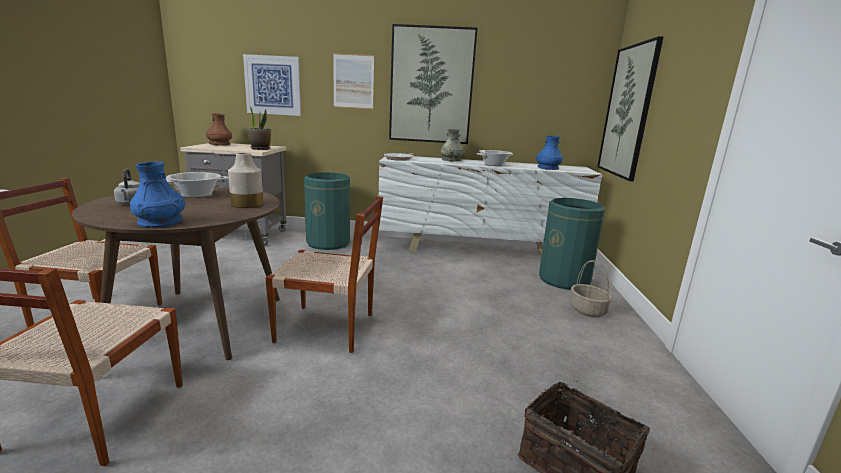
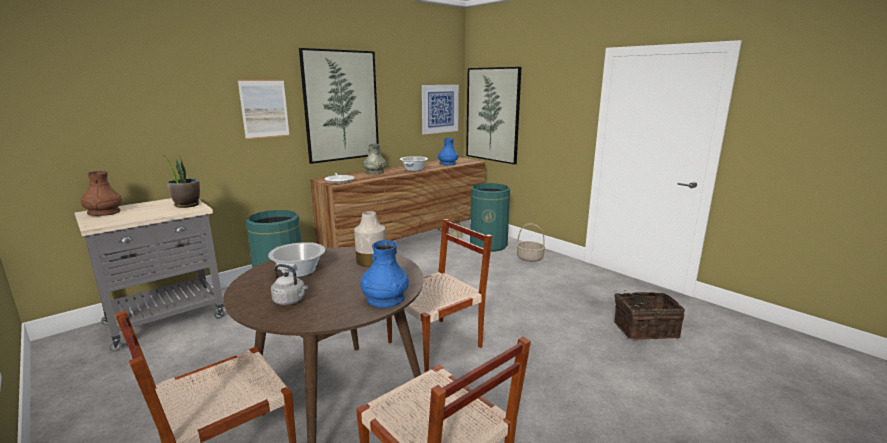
camera: 45 degrees left, 0 degrees up
picture [243,54,301,116] -> picture moved to [422,85,459,134]
white cabinet [379,156,602,256] -> brown cabinet [310,157,485,248]

